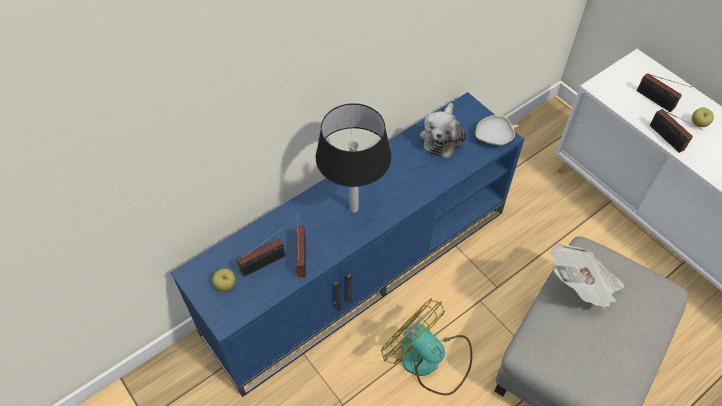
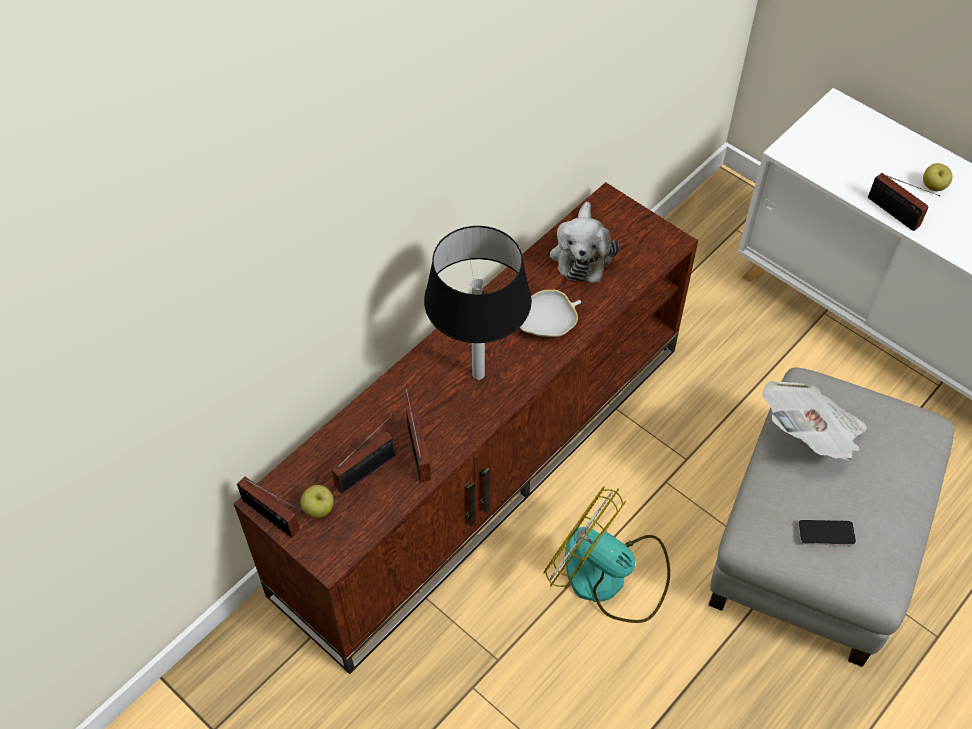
camera: 10 degrees left, 0 degrees up
blue tv stand [170,92,524,397] -> brown tv stand [233,182,698,674]
white bowl [475,115,519,146] -> white bowl moved to [520,289,581,337]
radio [637,73,690,112] -> radio moved to [237,476,300,538]
none -> phone [798,520,856,545]

